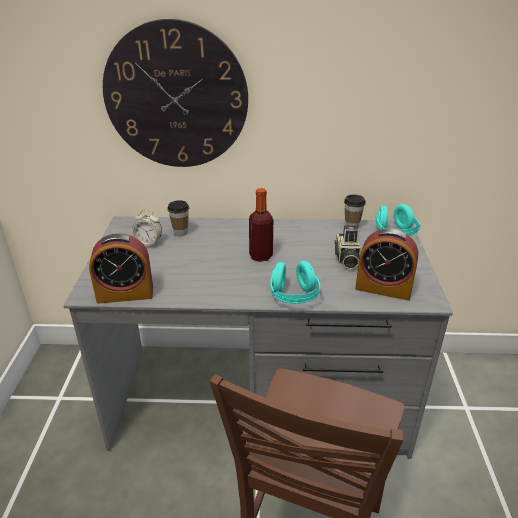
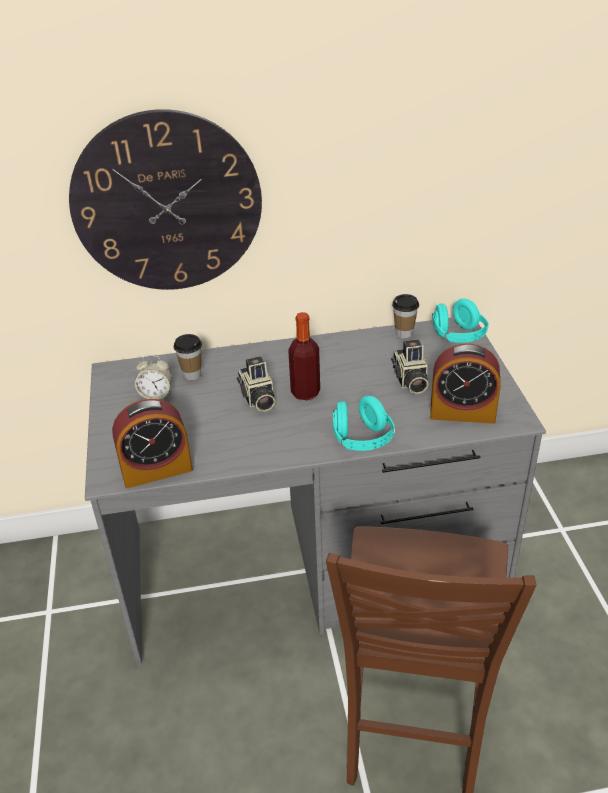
camera: 10 degrees left, 5 degrees up
none -> camera [237,356,275,412]

